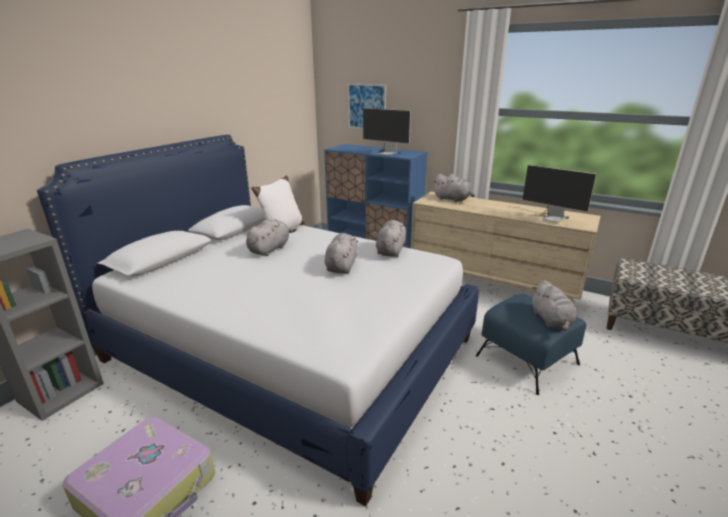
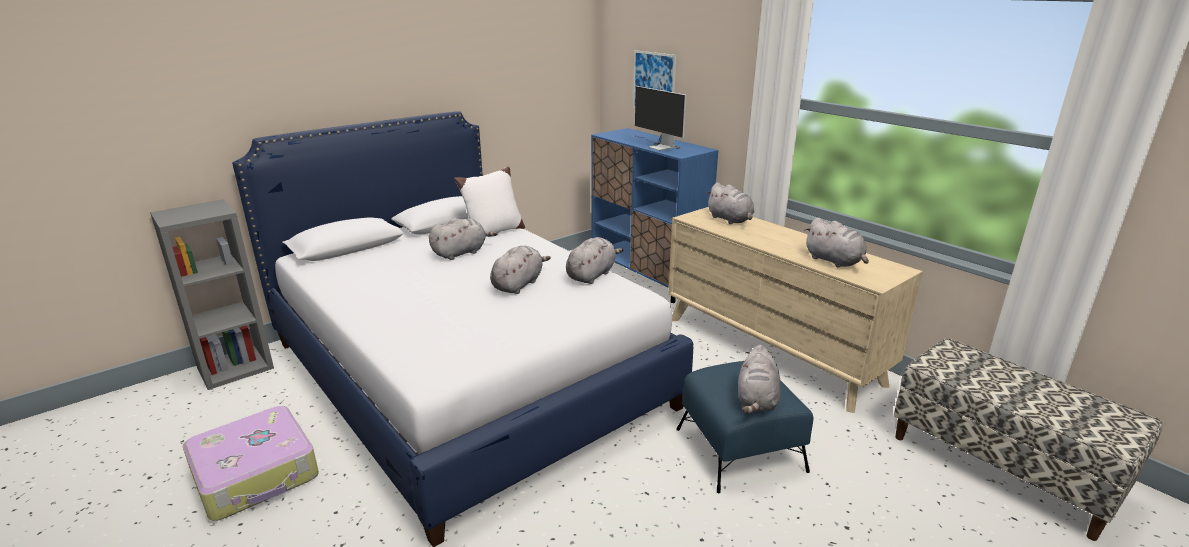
camera: 20 degrees right, 0 degrees up
monitor [506,165,596,223] -> grey plush toy [804,218,869,268]

